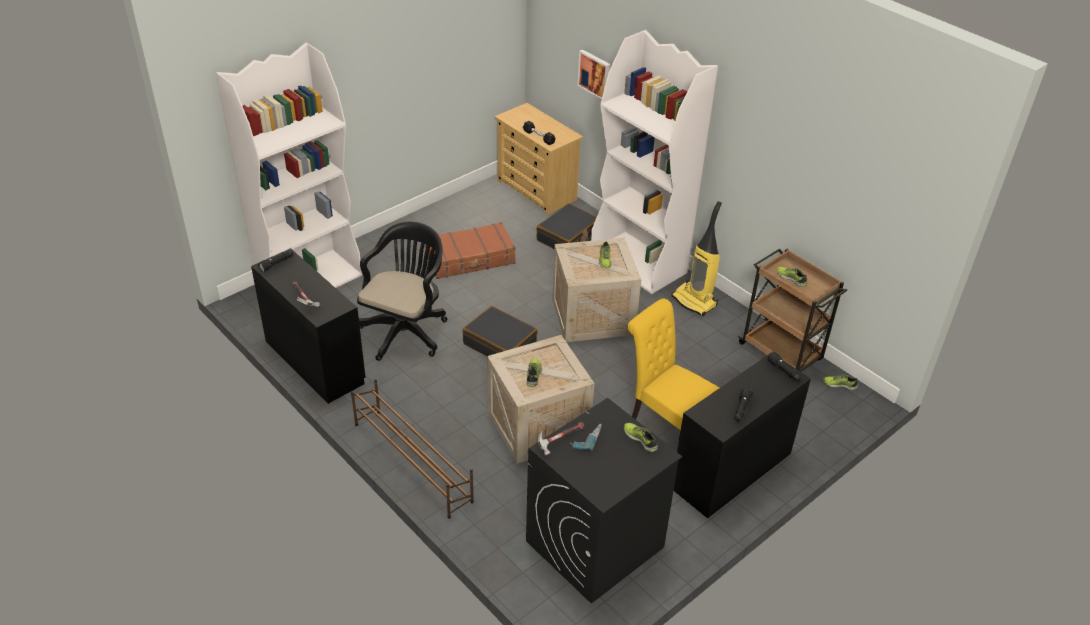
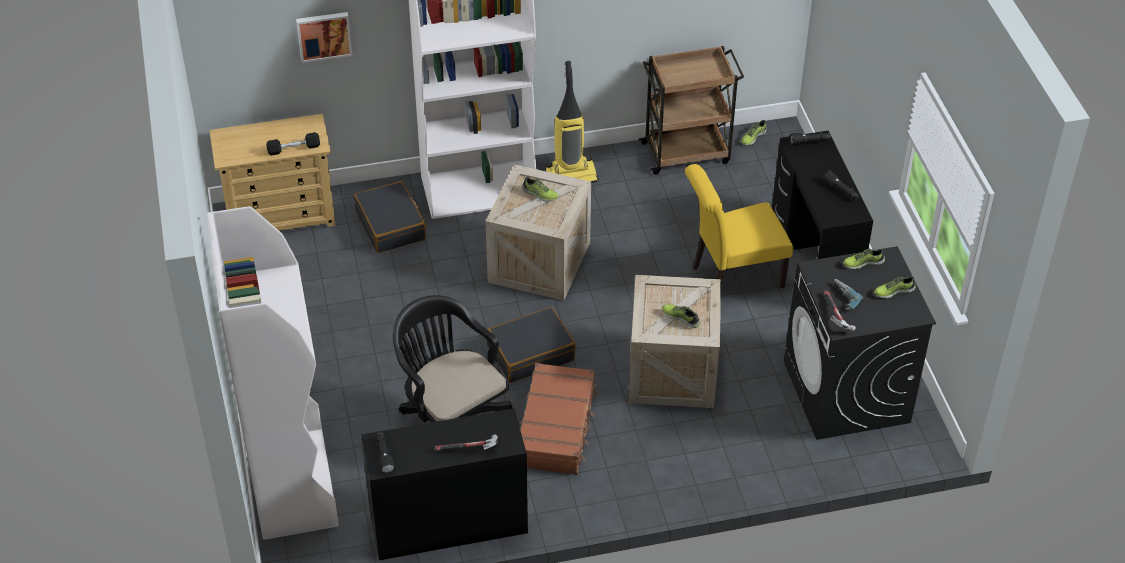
camera: 60 degrees left, 5 degrees up
brown shoe rack [351,379,474,519] -> none
brown suitcase [425,222,516,279] -> brown suitcase moved to [521,363,598,475]
shoe [776,267,807,287] -> shoe moved to [874,276,915,298]

